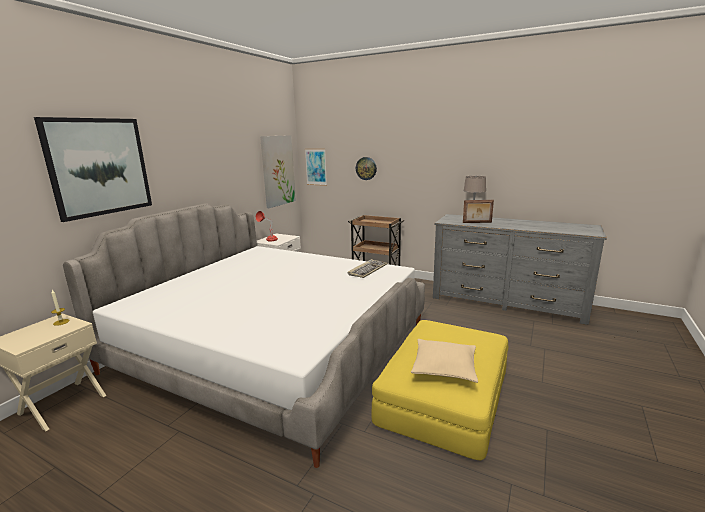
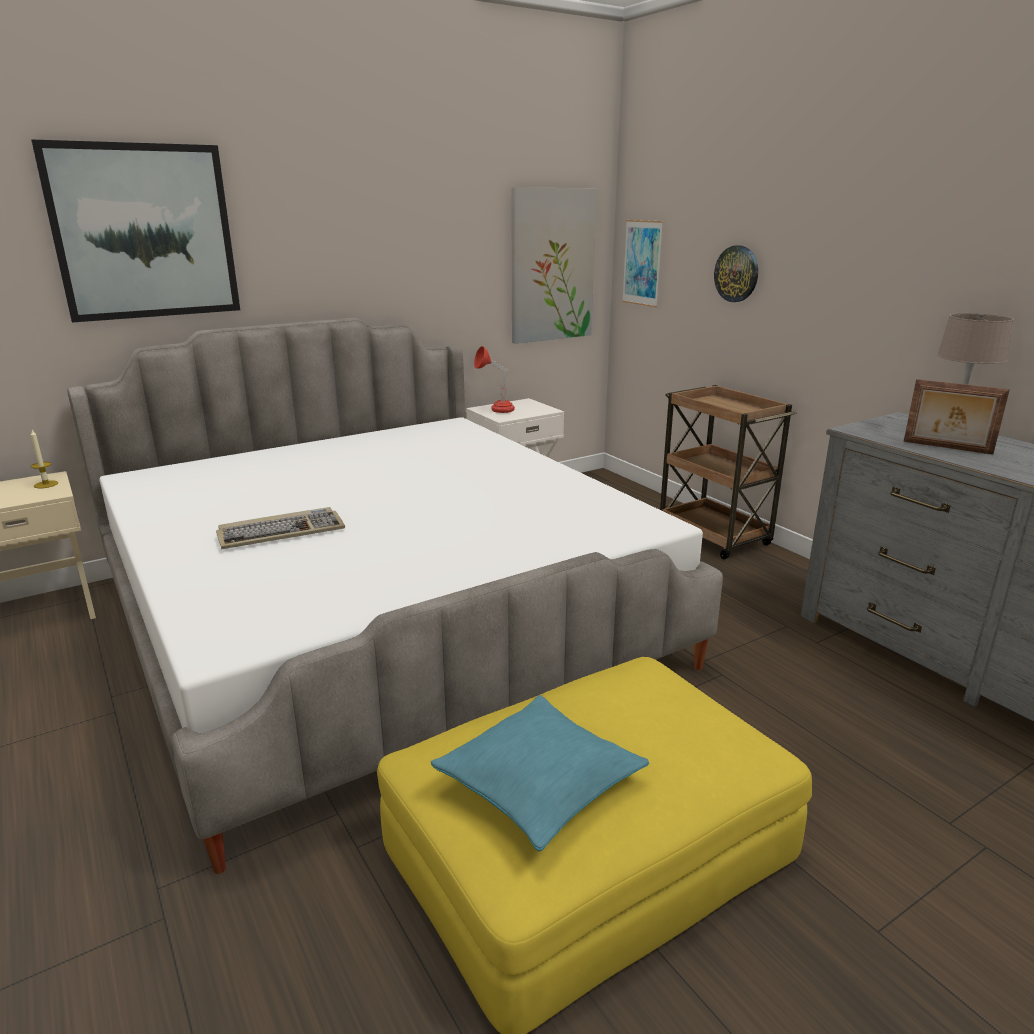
camera: 30 degrees right, 5 degrees up
keyboard [348,259,388,278] -> keyboard moved to [216,507,345,549]
beige pillow [411,339,478,383] -> turquoise pillow [431,695,649,851]

